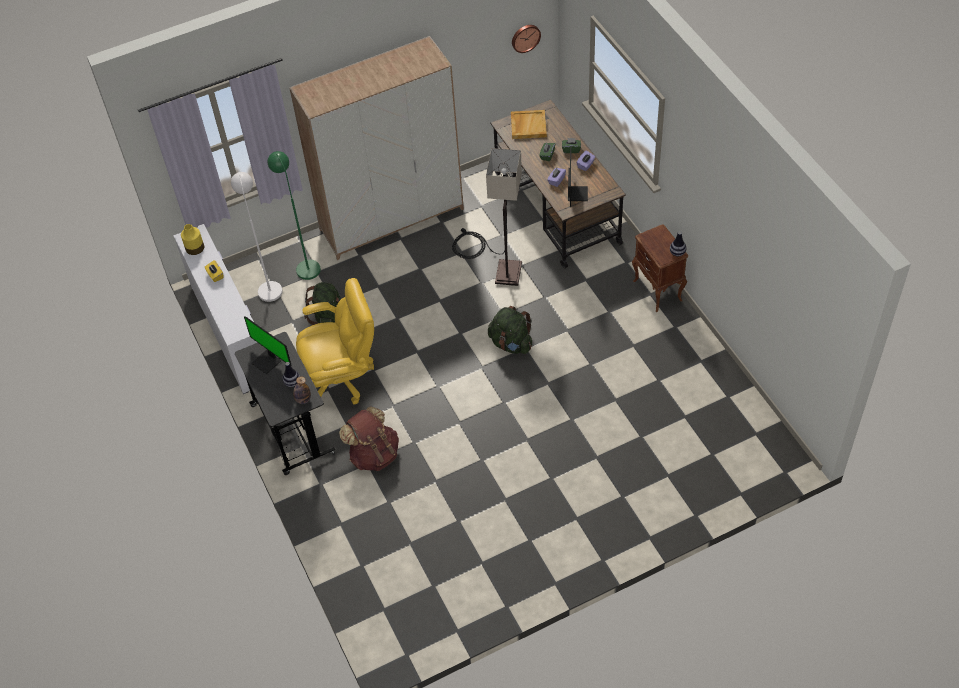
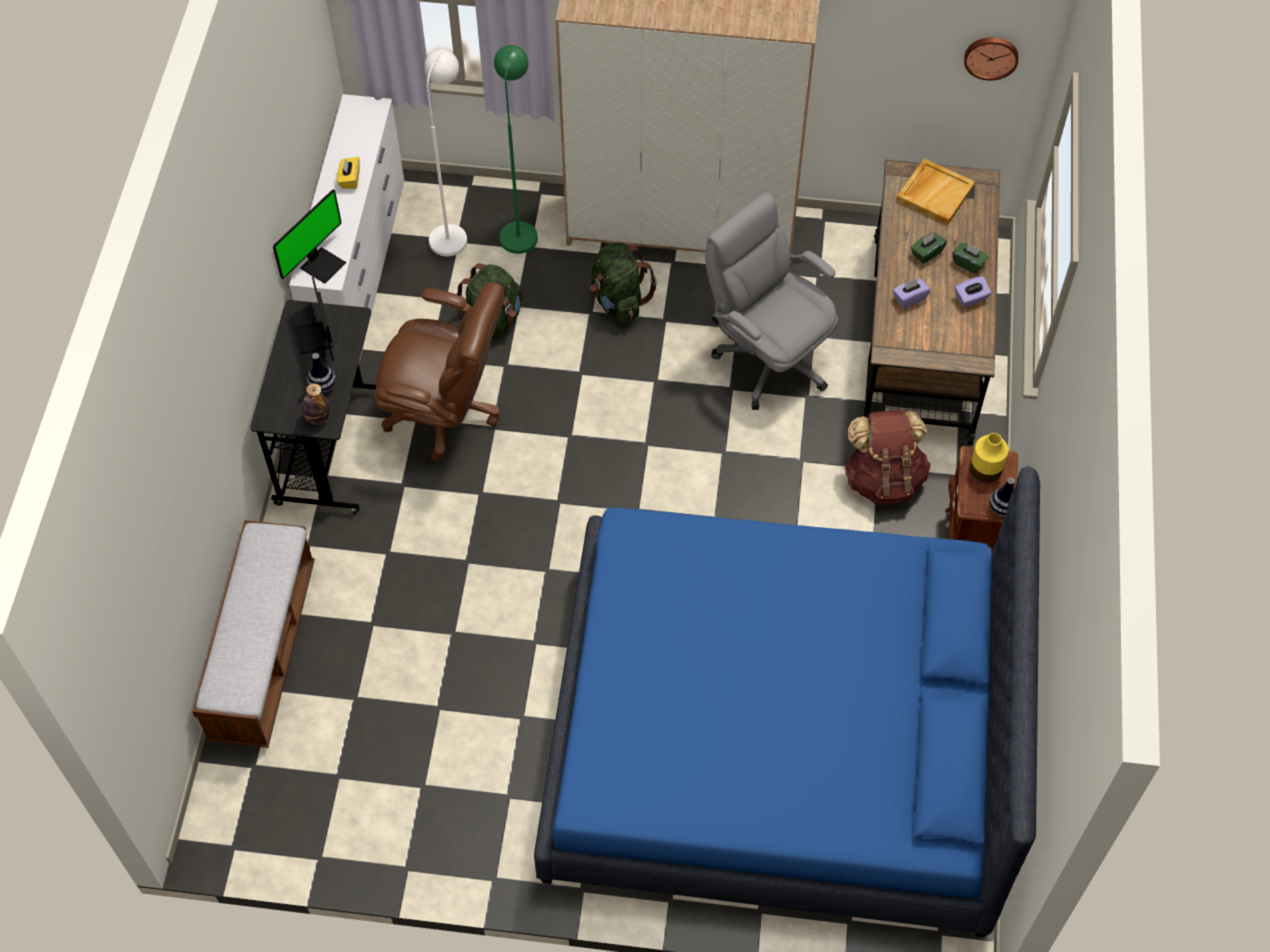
camera: 30 degrees right, 5 degrees up
yellow vase [181,224,204,255] -> yellow vase moved to [969,433,1009,483]
yellow office chair [296,278,374,404] -> brown office chair [374,282,504,462]
brown backpack [339,406,399,471] -> brown backpack moved to [844,409,931,505]
floor lamp [452,148,522,286] -> grey office chair [705,192,838,410]
green backpack [488,306,532,354] -> green backpack moved to [590,242,657,323]
monitor [568,147,588,207] -> monitor moved to [273,190,346,284]
none -> bench [192,520,315,748]
none -> blue bed [534,466,1040,937]

